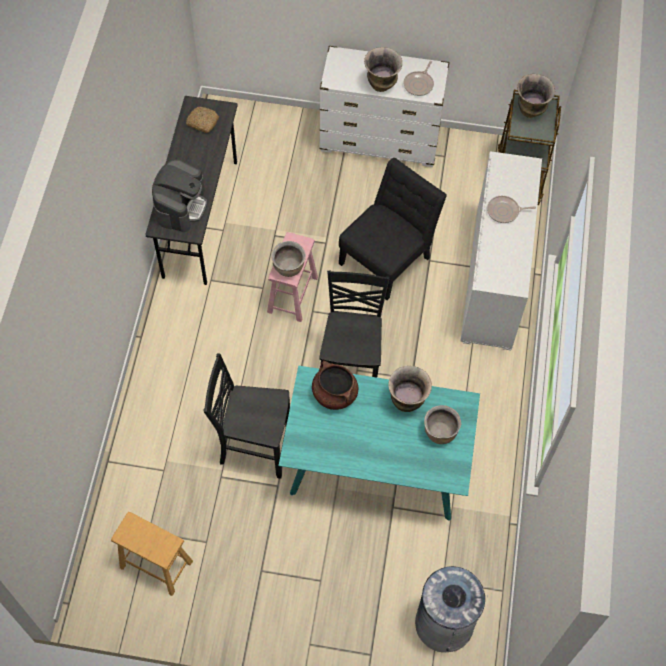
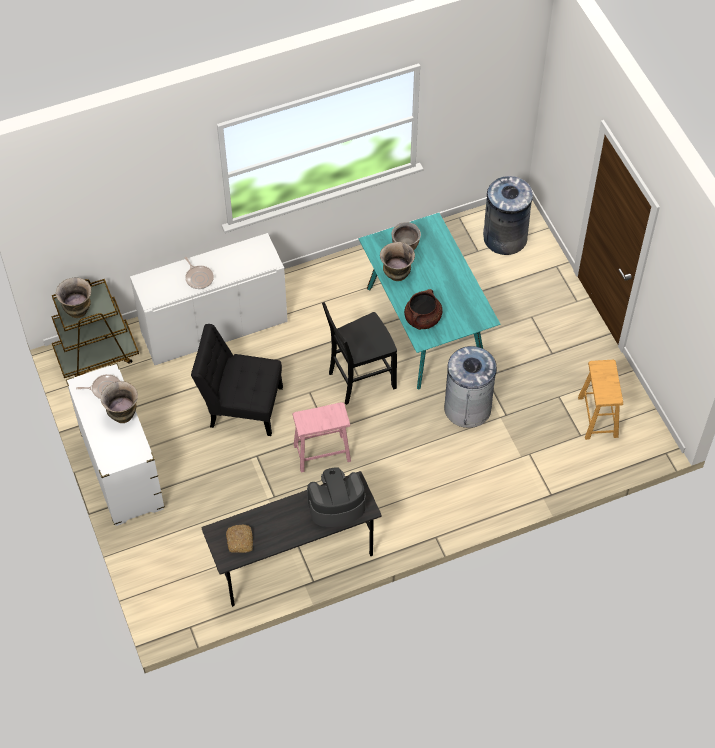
camera: 120 degrees left, 5 degrees down
black chair [204,353,290,479] -> grey trash can [444,346,499,428]
brown cooking pot [271,241,306,277] -> none

